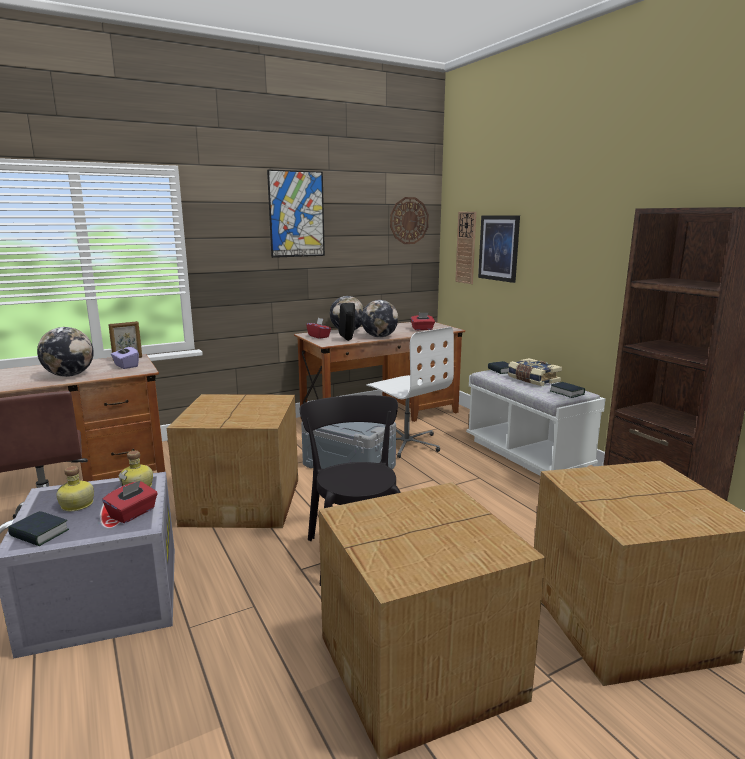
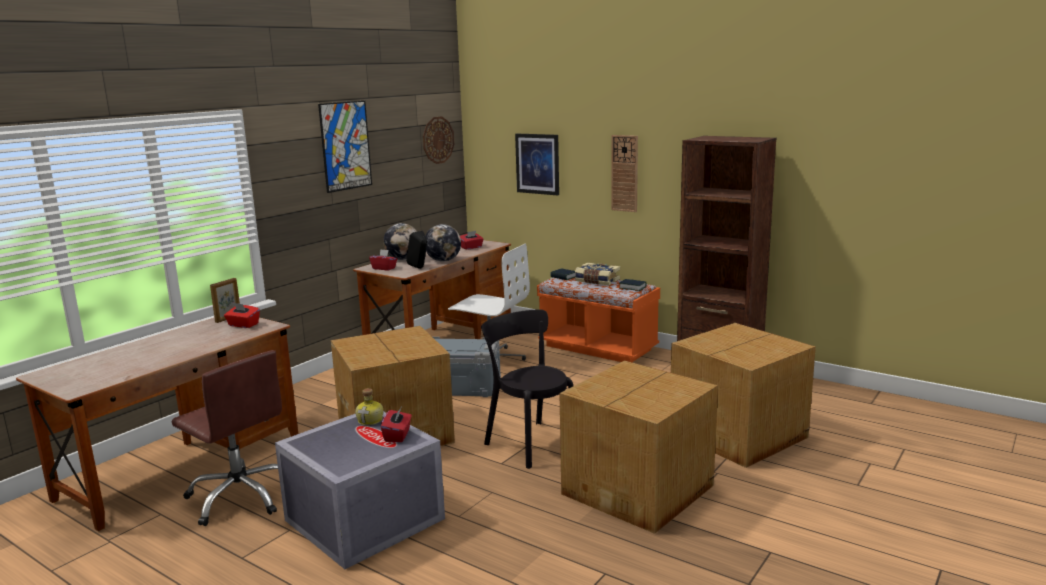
camera: 25 degrees left, 0 degrees up
book [8,511,69,546] -> none
globe [37,327,94,377] -> none
bottle [56,466,94,511] -> none
purple tissue box [111,344,139,369] -> red tissue box [224,303,260,328]
wall clock [455,212,476,284] -> wall clock moved to [611,135,638,212]
white bench [466,370,605,476] -> orange bench [537,278,660,362]

